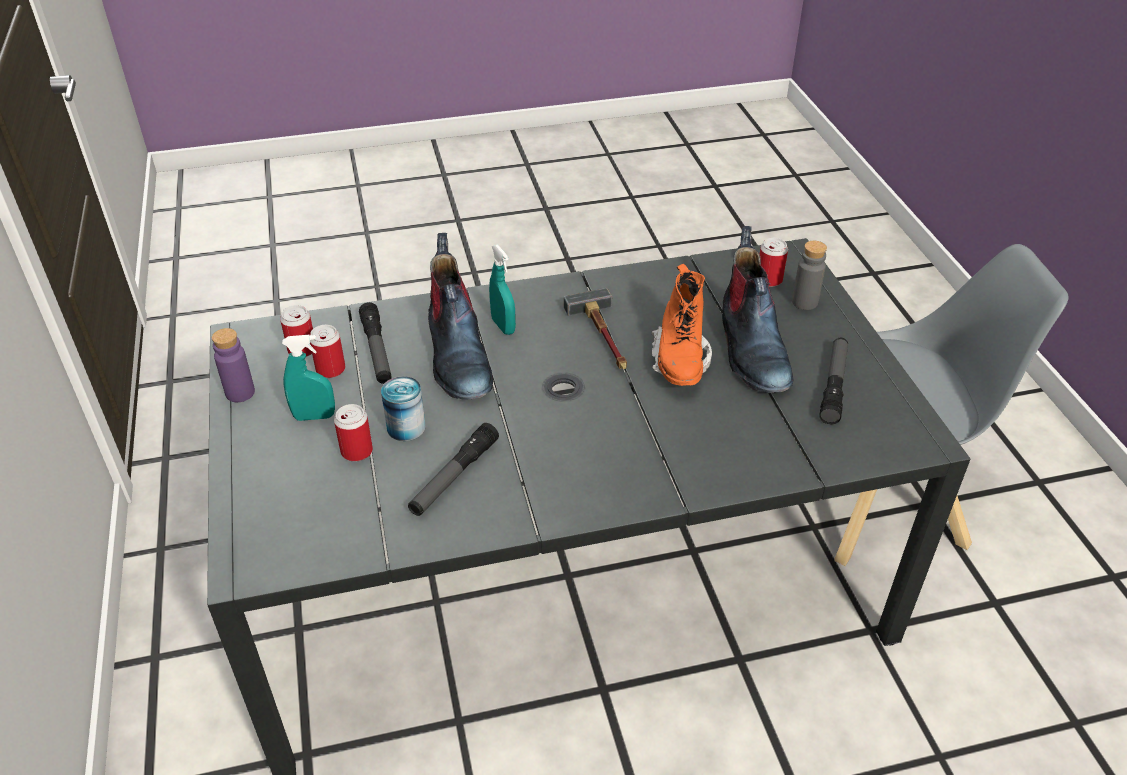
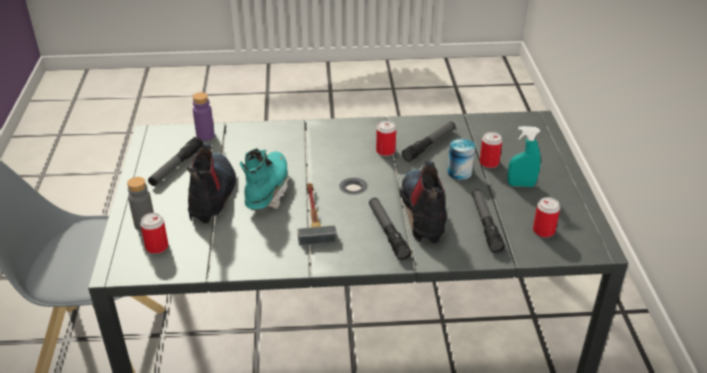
camera: 170 degrees left, 5 degrees down
purple bottle [212,328,255,402] -> purple bottle moved to [193,92,215,141]
can [310,325,345,378] -> can moved to [376,120,396,156]
turquoise spray bottle [489,244,516,335] -> flashlight [369,198,411,260]
orange boot [651,264,712,386] -> turquoise boot [240,148,291,209]

